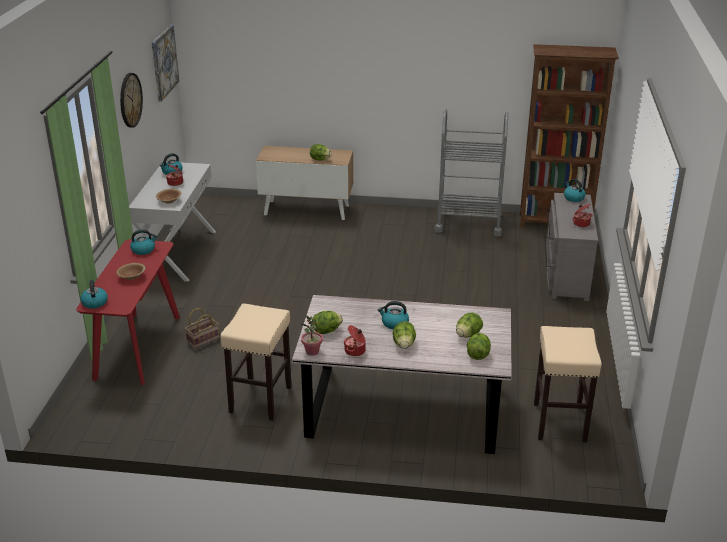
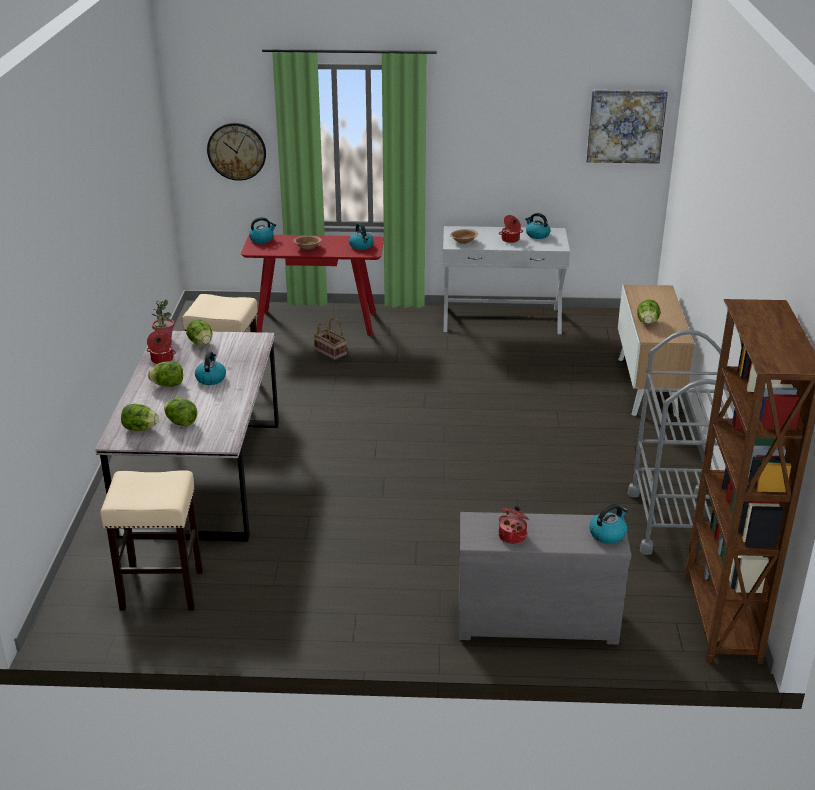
camera: 85 degrees right, 0 degrees up
wall clock [120,73,143,128] -> wall clock moved to [207,123,266,181]

